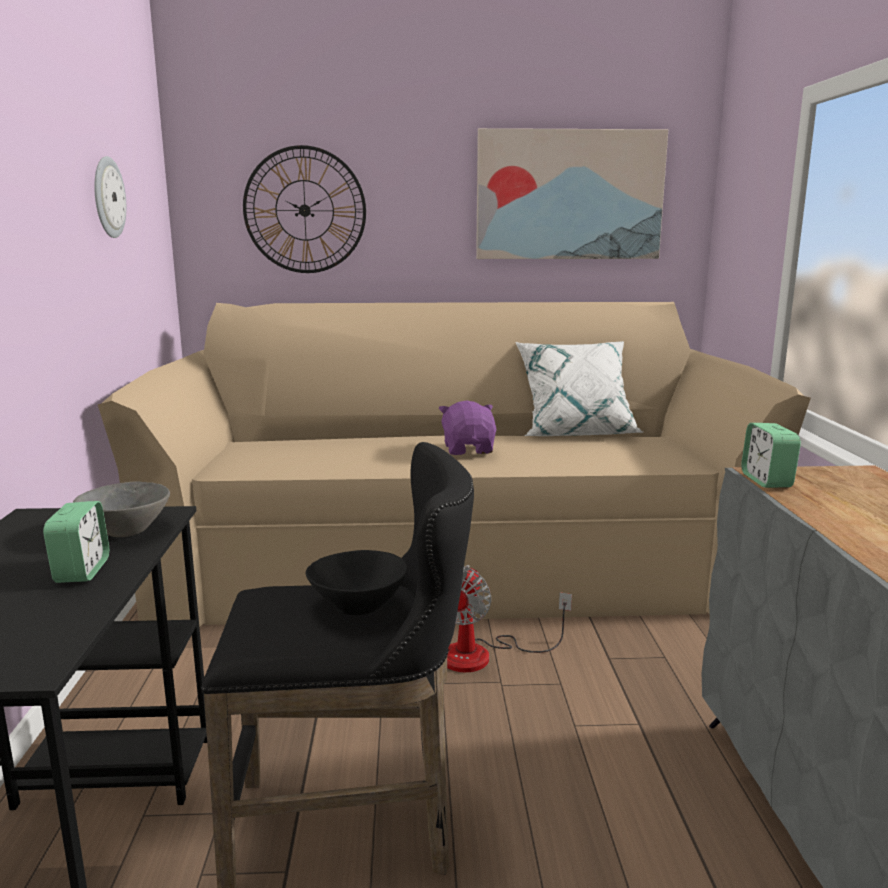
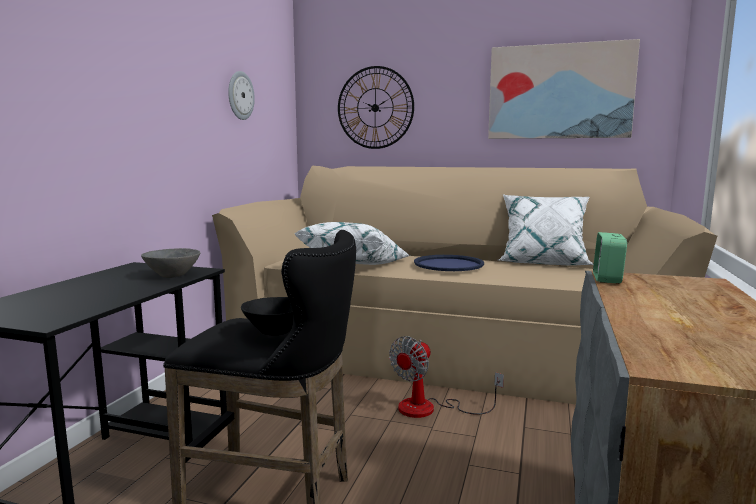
camera: 20 degrees right, 5 degrees down
alarm clock [43,501,109,583] -> none
purple plush toy [438,401,496,455] -> blue tray [414,255,484,271]
none -> white pillow [295,222,410,265]

